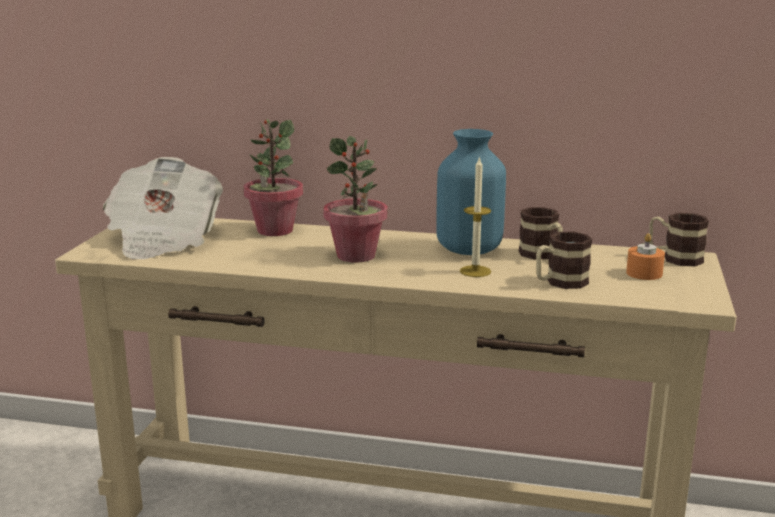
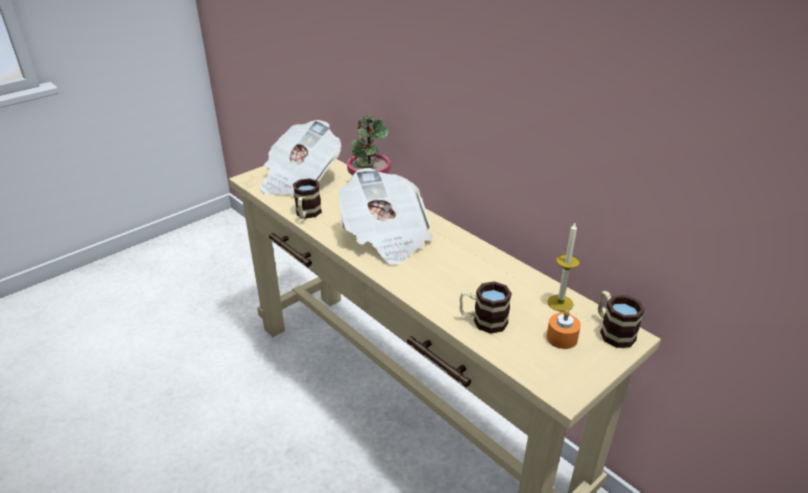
camera: 35 degrees right, 15 degrees up
potted plant [323,136,388,262] -> newspaper [338,168,433,265]
blue vase [436,129,506,255] -> none
candle [460,156,491,277] -> candle moved to [547,223,580,312]
mug [519,207,563,259] -> mug moved to [293,178,322,219]

